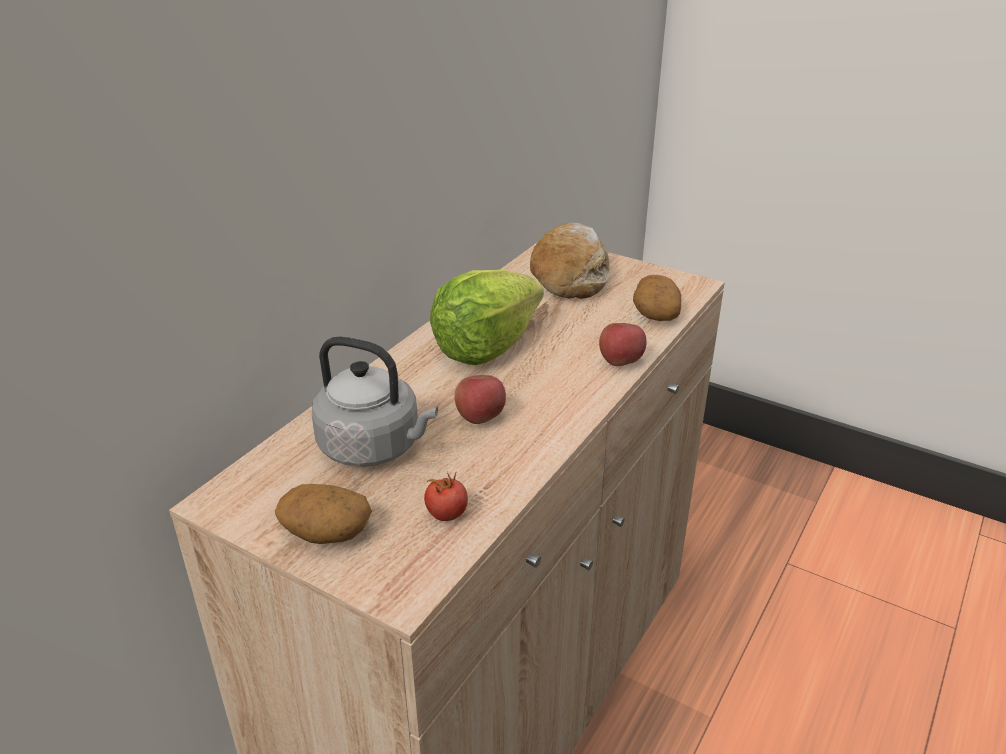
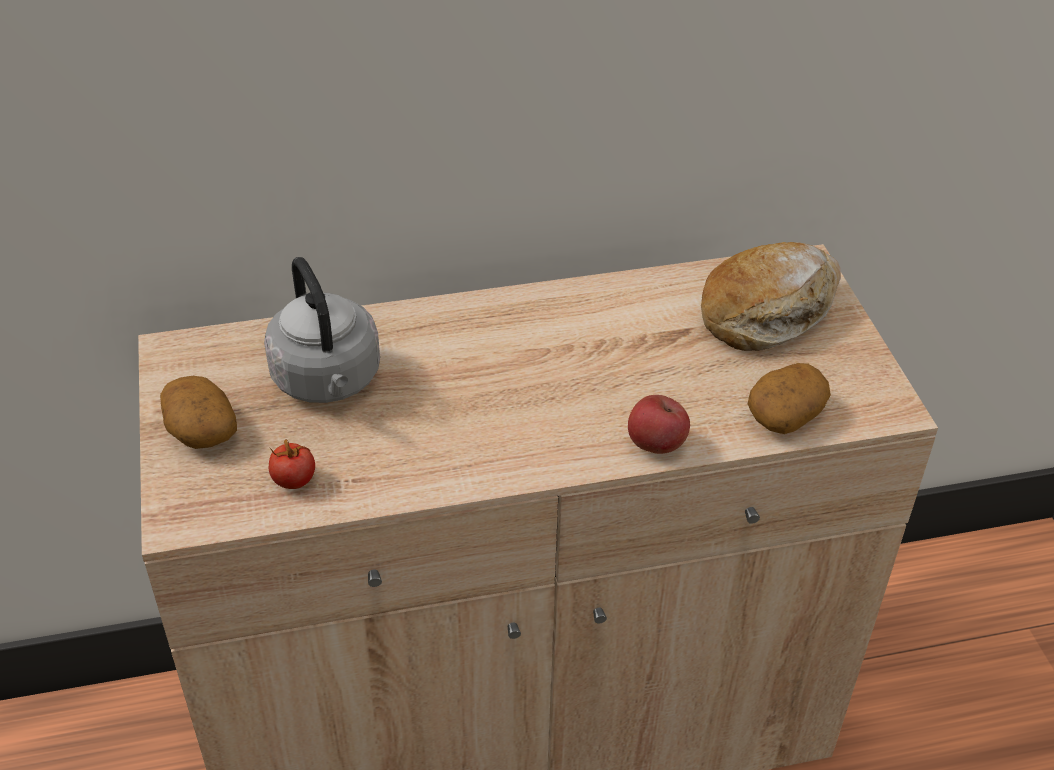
camera: 45 degrees right, 10 degrees up
lettuce [430,270,544,365] -> none
apple [455,375,506,424] -> none

